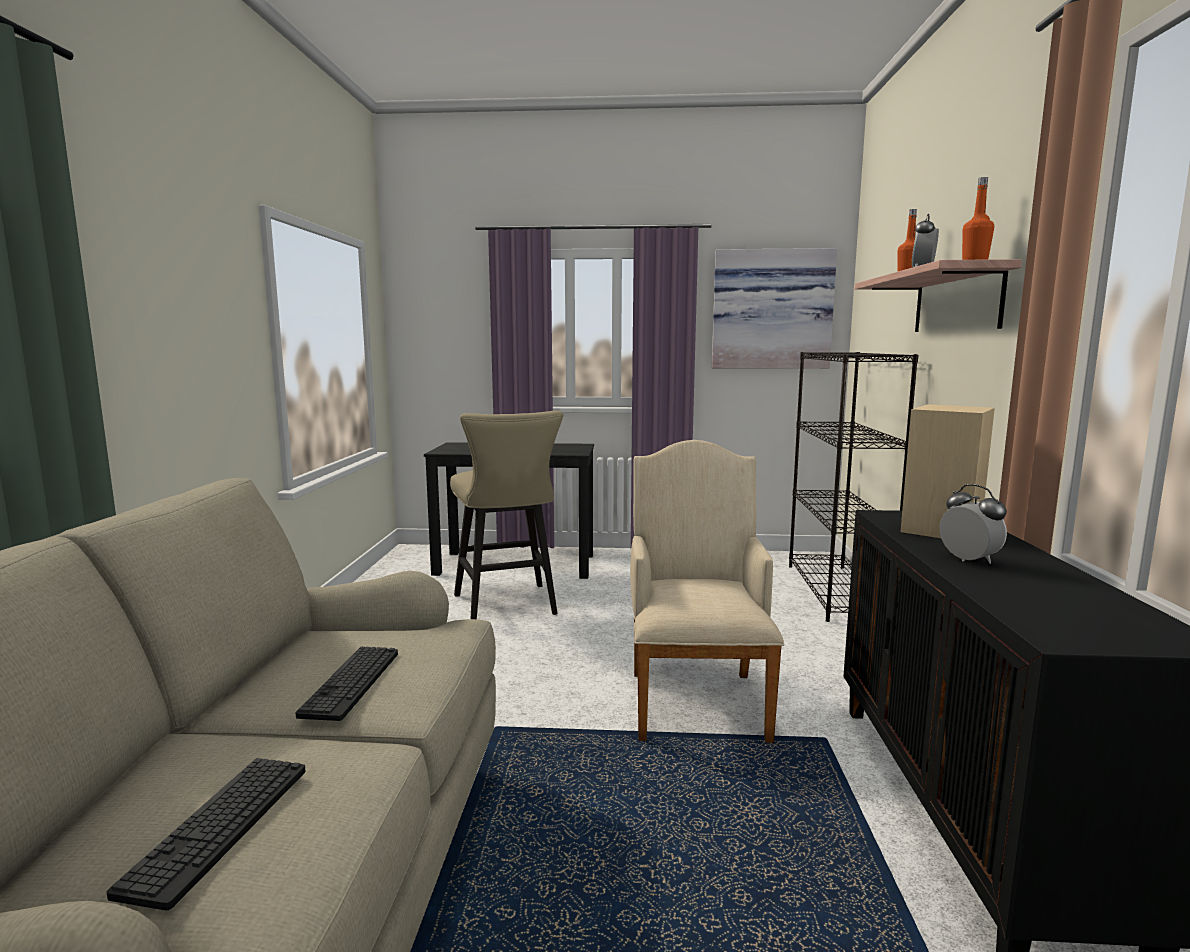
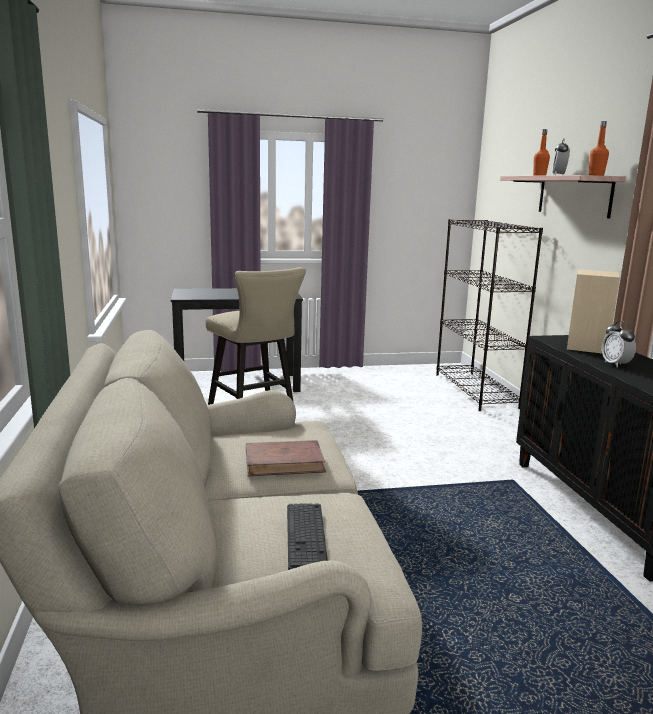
camera: 15 degrees left, 5 degrees up
keyboard [295,647,398,721] -> brown book [246,440,326,476]
beige armchair [630,440,784,743] -> none
picture [712,248,837,369] -> none
alarm clock [939,484,1007,564] -> alarm clock turned 150 degrees counterclockwise [602,320,636,368]

